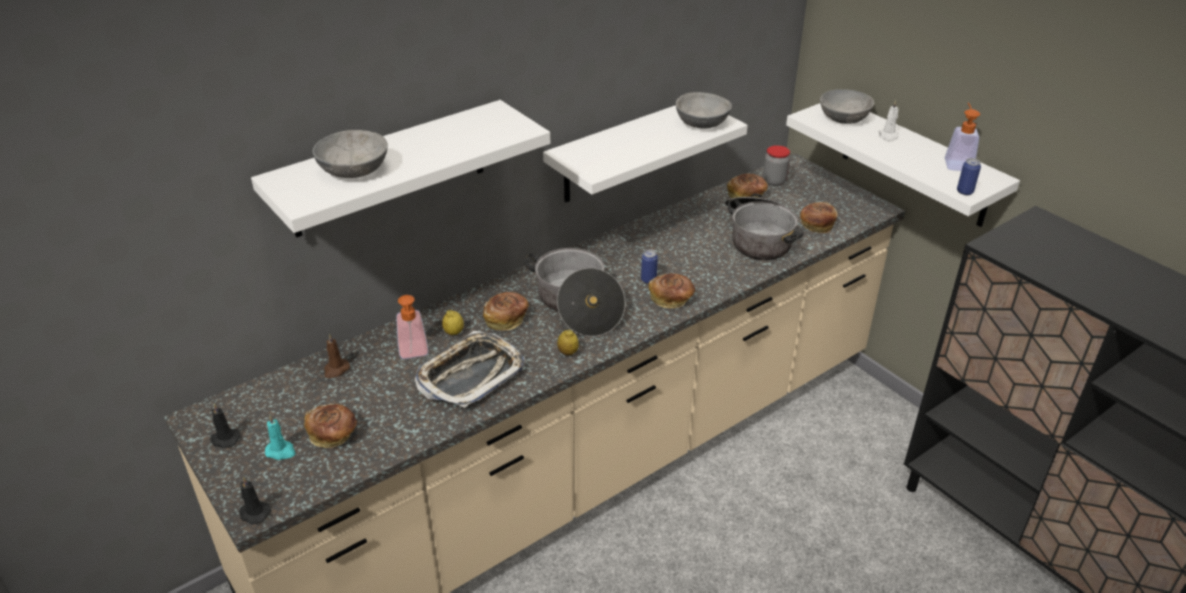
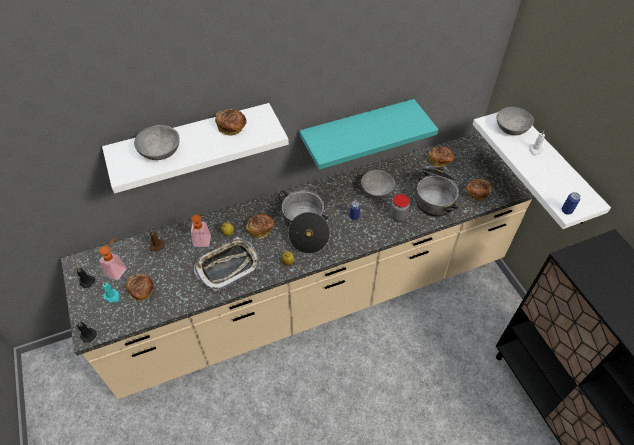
camera: 15 degrees right, 15 degrees up
white shelf [543,105,748,202] -> turquoise shelf [300,99,439,170]
bread [649,273,695,308] -> bread moved to [215,109,247,136]
grey bowl [676,92,732,128] -> grey bowl moved to [361,170,395,198]
jar [763,145,790,186] -> jar moved to [390,194,410,222]
soap dispenser [945,103,980,171] -> soap dispenser moved to [99,238,127,280]

